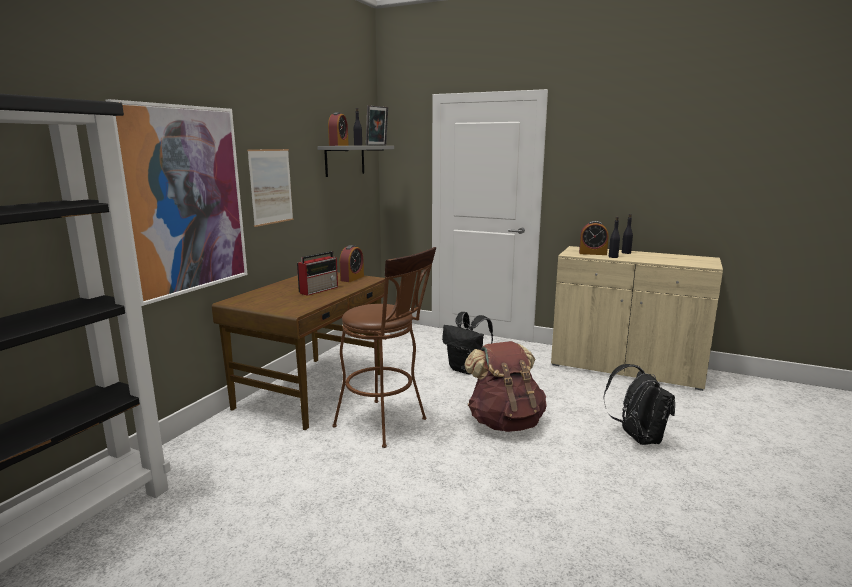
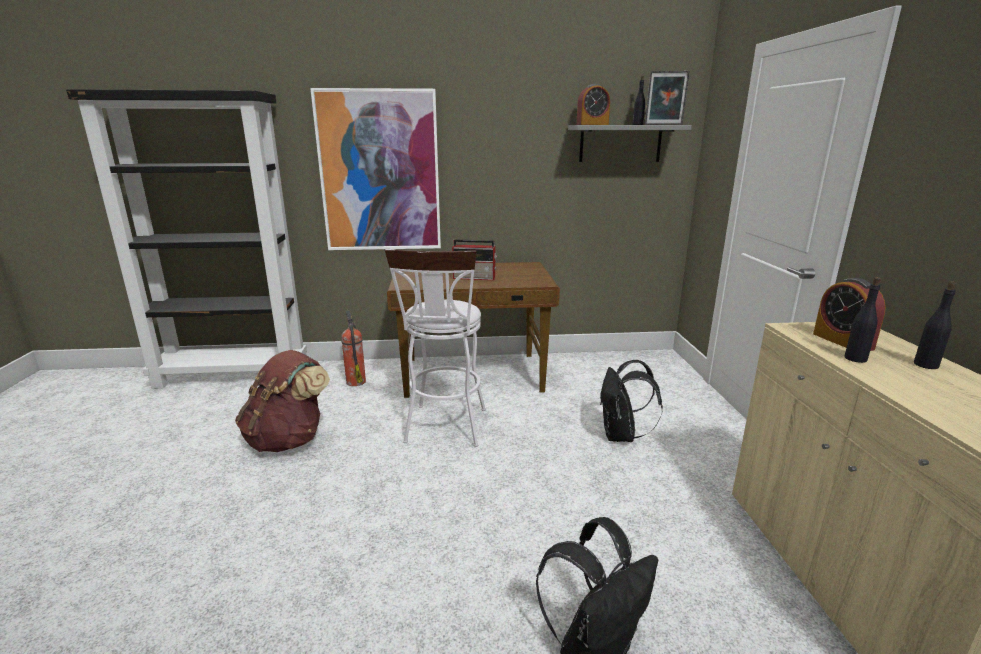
camera: 60 degrees right, 5 degrees up
picture [247,149,293,227] -> none
brown stool [332,247,436,448] -> white stool [384,248,486,447]
alarm clock [339,245,364,282] -> none
brown backpack [464,341,547,432] -> brown backpack moved to [235,350,330,452]
none -> fire extinguisher [341,311,366,386]

